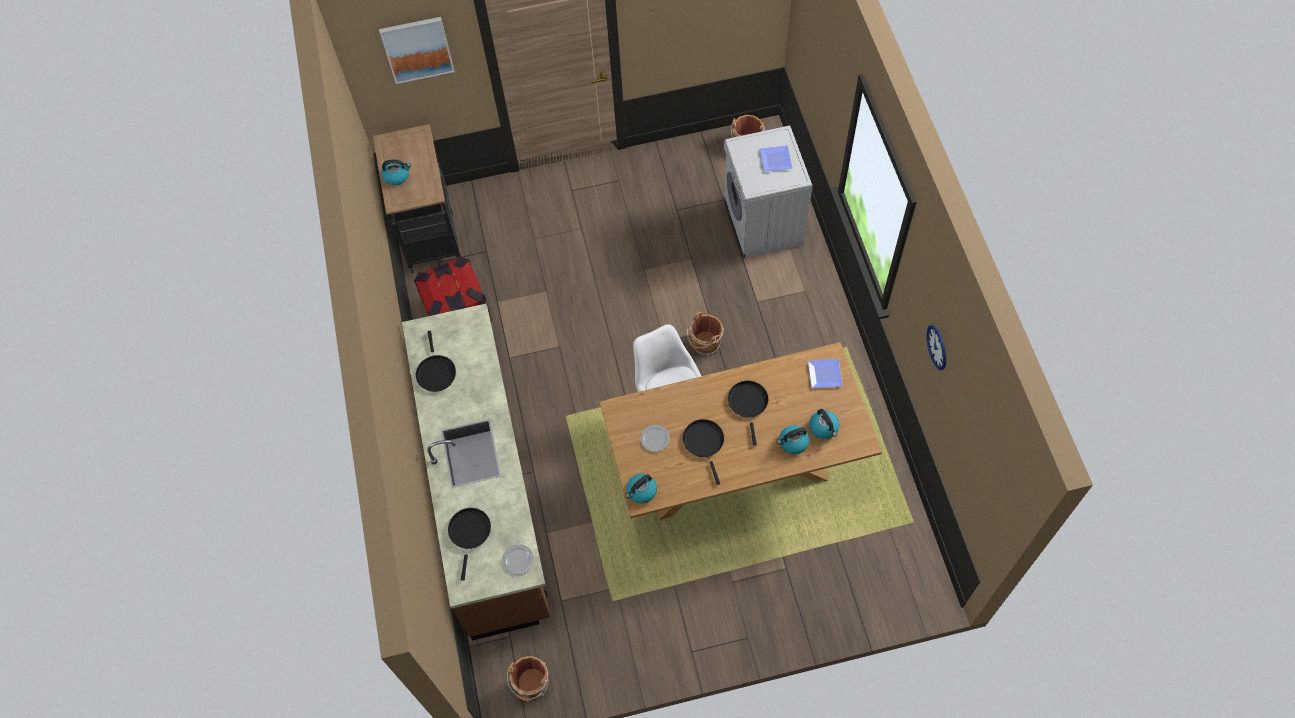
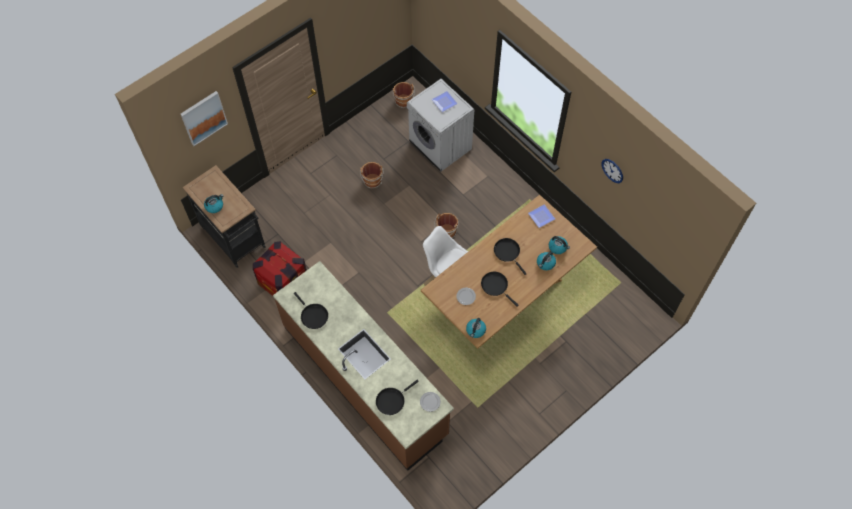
camera: 30 degrees left, 0 degrees up
black frying pan [448,508,491,581] -> black frying pan turned 105 degrees counterclockwise [376,380,419,415]
brown bucket [507,656,549,701] -> brown bucket moved to [360,162,384,189]

